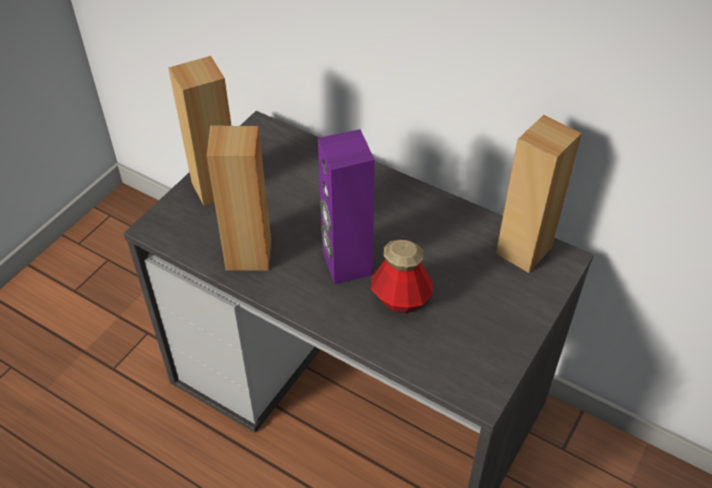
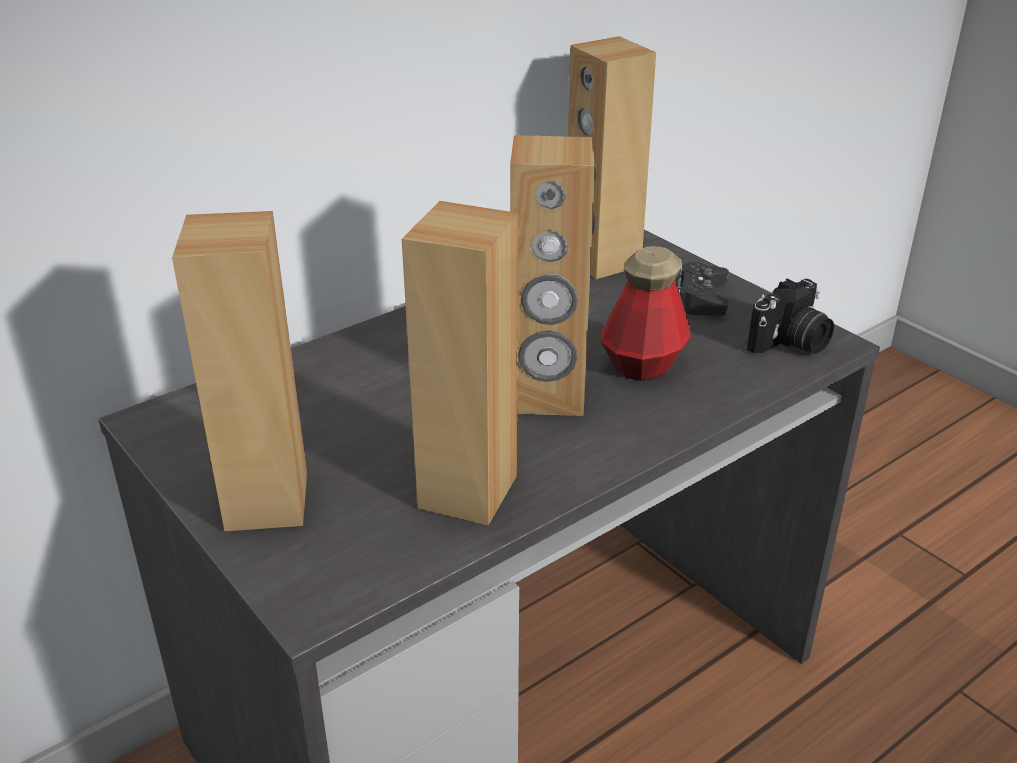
camera: 70 degrees left, 15 degrees down
purple speaker [318,129,375,284] -> brown speaker [510,135,595,416]
none -> black game controller [678,262,729,316]
none -> camera [747,279,834,354]

